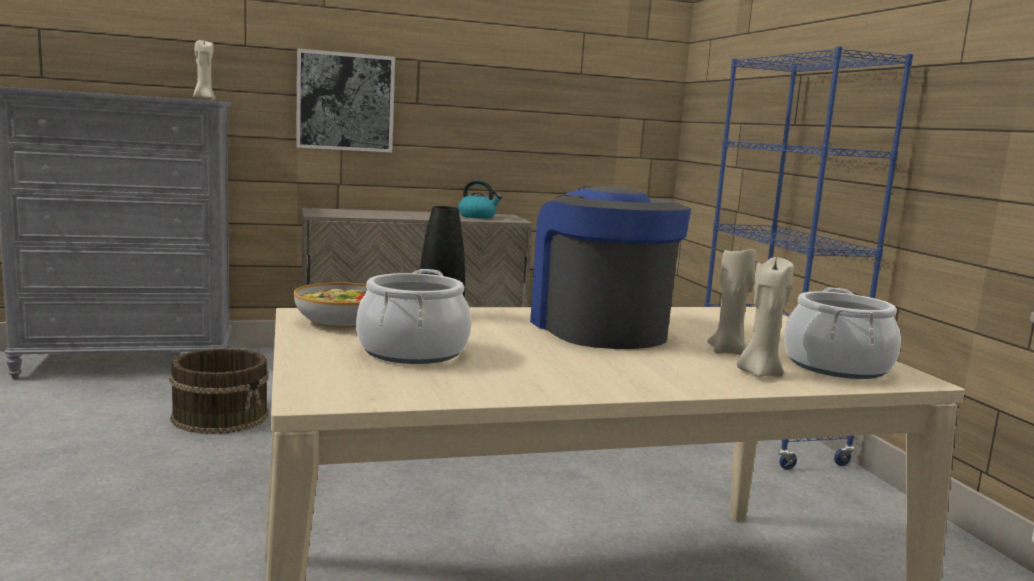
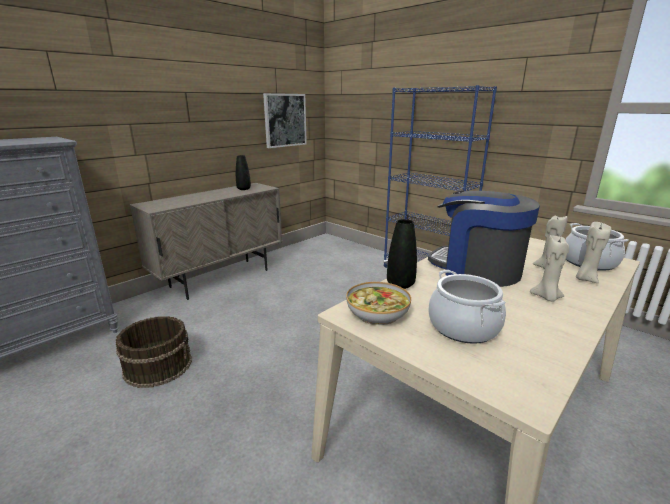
camera: 30 degrees left, 10 degrees up
beige candle [193,40,215,100] -> beige candle moved to [530,235,569,302]
picture [296,49,395,152] -> picture moved to [263,93,307,148]
kettle [458,180,502,219] -> black vase [236,155,251,190]

